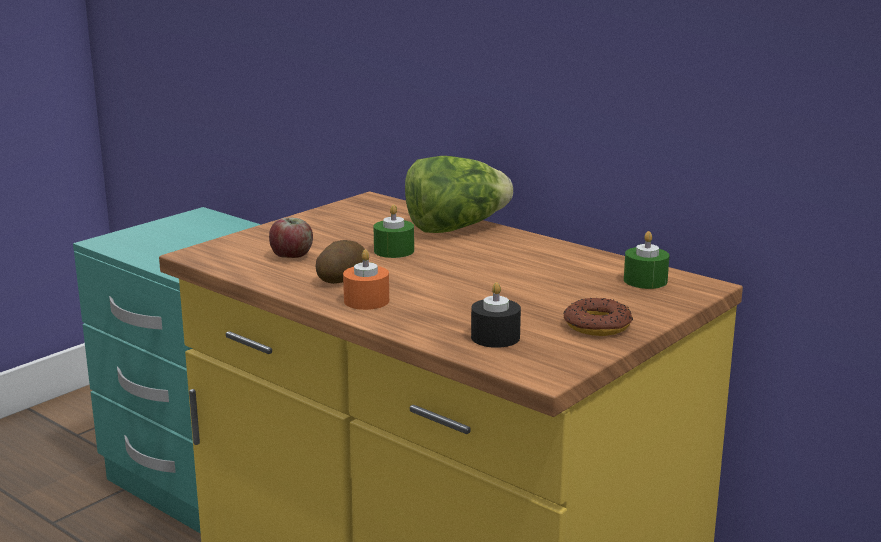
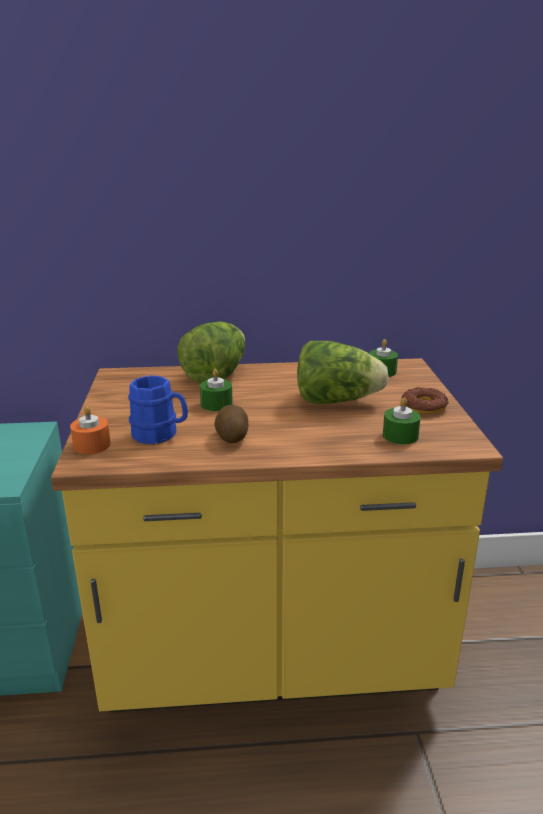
camera: 45 degrees left, 5 degrees up
apple [269,218,313,258] -> blue mug [128,376,188,444]
orange candle [343,249,389,310] -> orange candle moved to [70,406,111,454]
black candle [471,282,521,348] -> green candle [383,397,421,445]
none -> lettuce [297,341,389,404]

